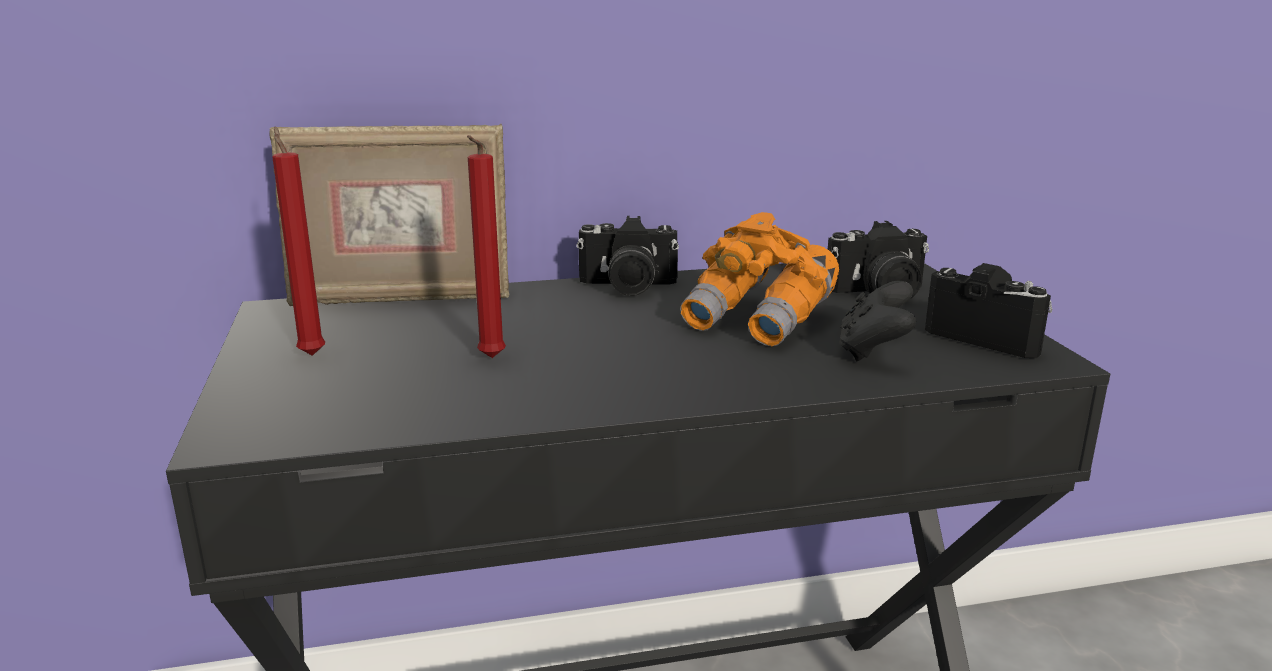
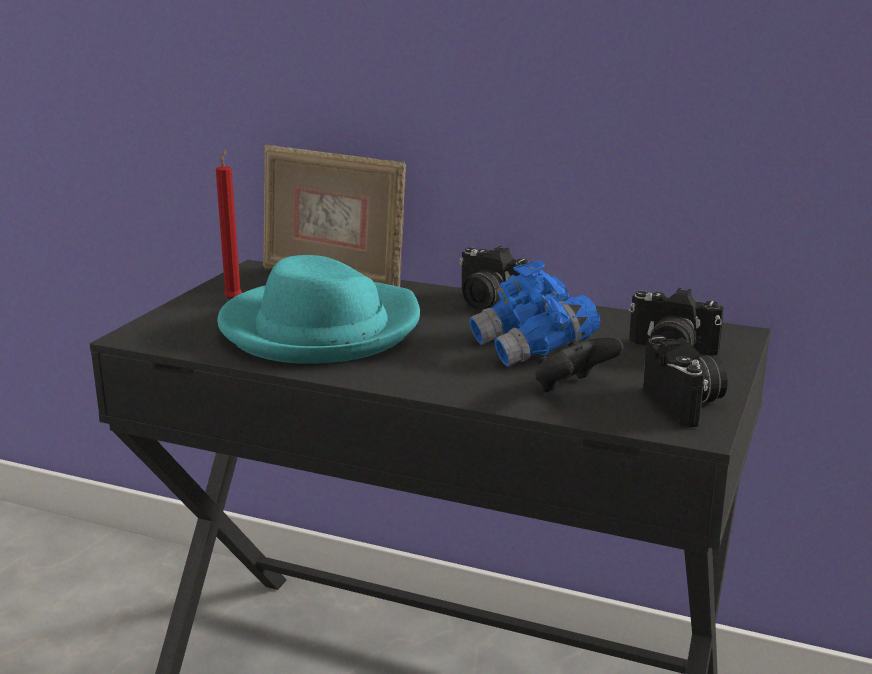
camera: 35 degrees right, 0 degrees up
red candle [467,135,506,358] -> turquoise hat [217,255,420,364]
orange binoculars [680,212,839,346] -> blue binoculars [469,260,600,367]

